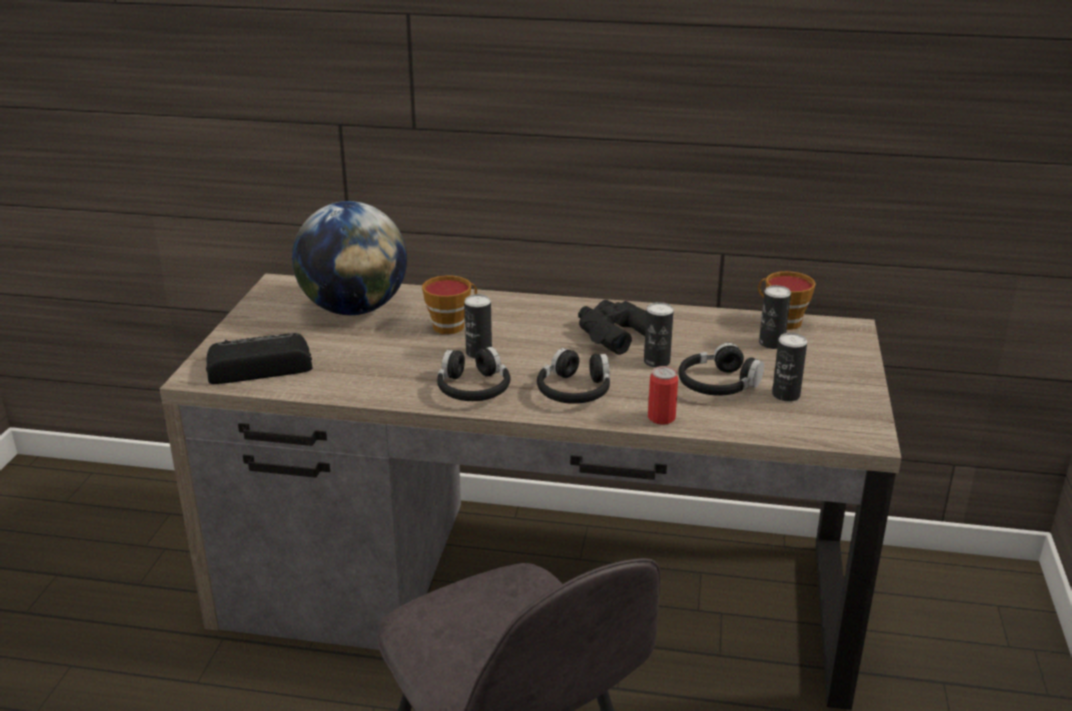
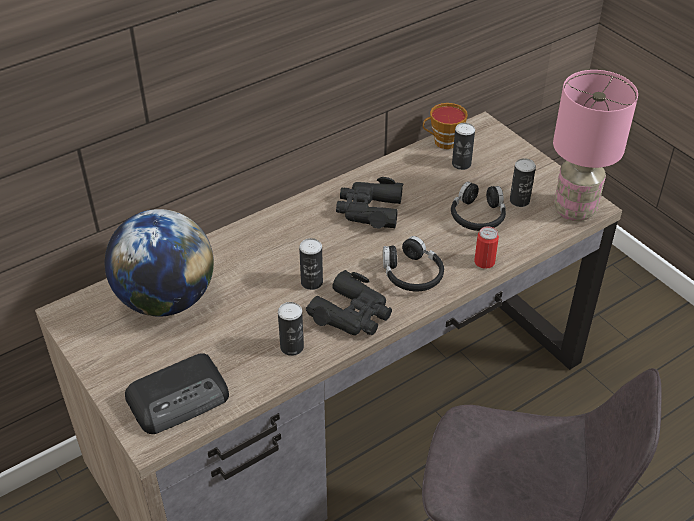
camera: 45 degrees left, 15 degrees up
radio [206,333,312,384] -> radio turned 150 degrees counterclockwise [125,353,229,434]
cup [422,275,477,334] -> none
black headphones [437,347,510,401] -> black binoculars [306,270,392,335]
can [644,302,674,368] -> can moved to [278,302,304,356]
none -> pink table lamp [553,70,638,221]

